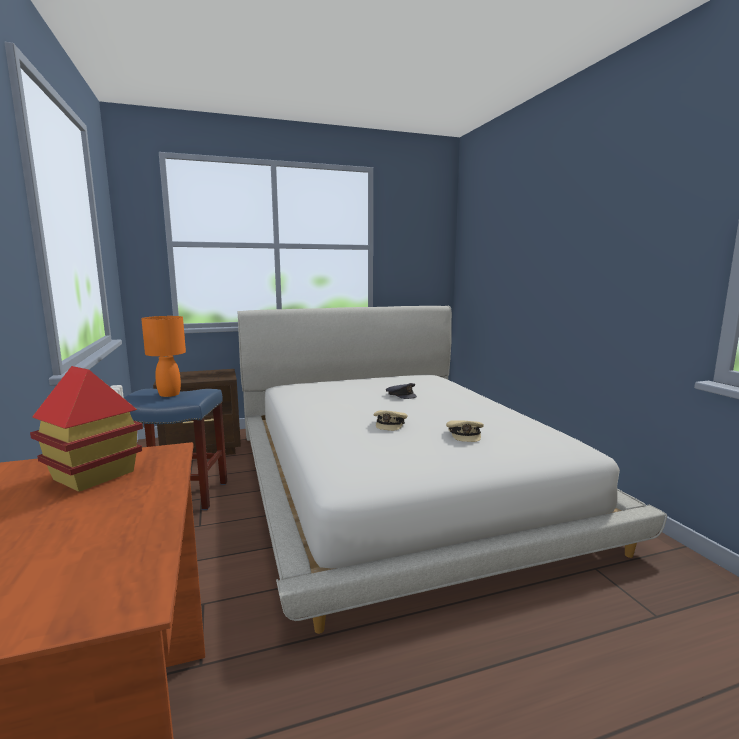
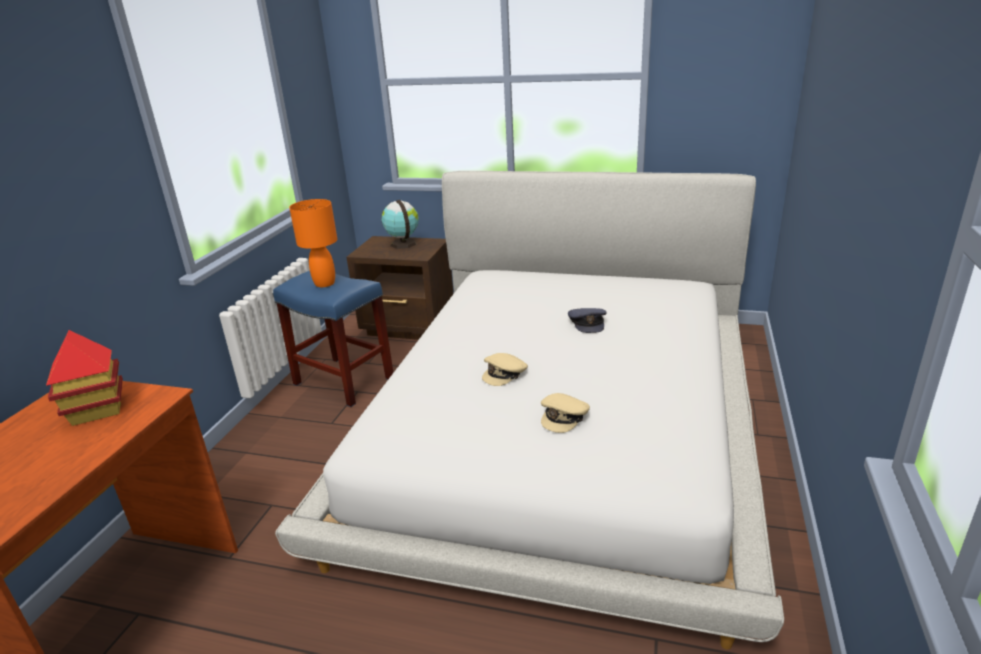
camera: 35 degrees right, 15 degrees up
none -> globe [381,200,419,249]

